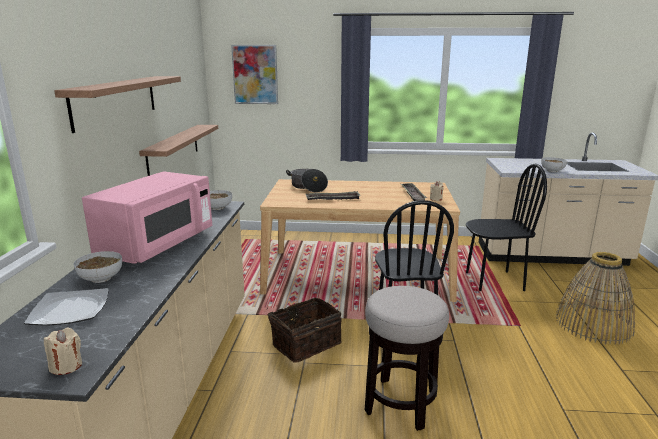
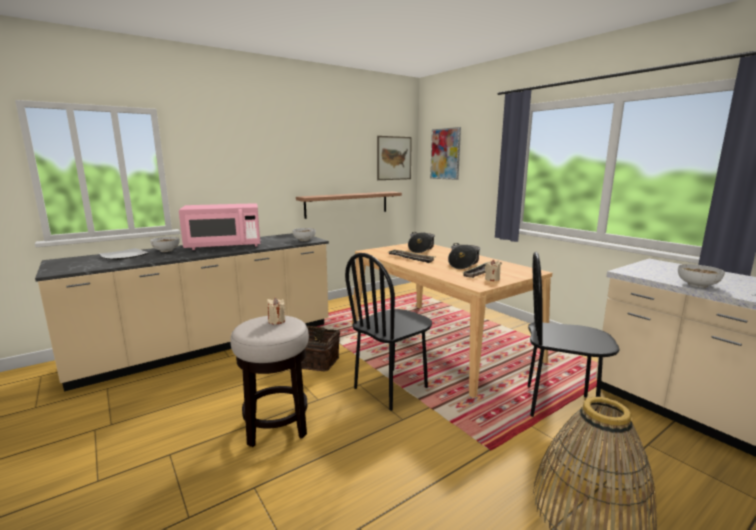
camera: 50 degrees right, 5 degrees down
beige candle [44,328,82,375] -> beige candle moved to [267,298,285,324]
shelf [54,76,181,133] -> none
black chair [466,164,547,291] -> black chair turned 150 degrees clockwise [527,252,619,417]
none -> picture [377,136,412,180]
none -> cooking pot [448,243,480,269]

